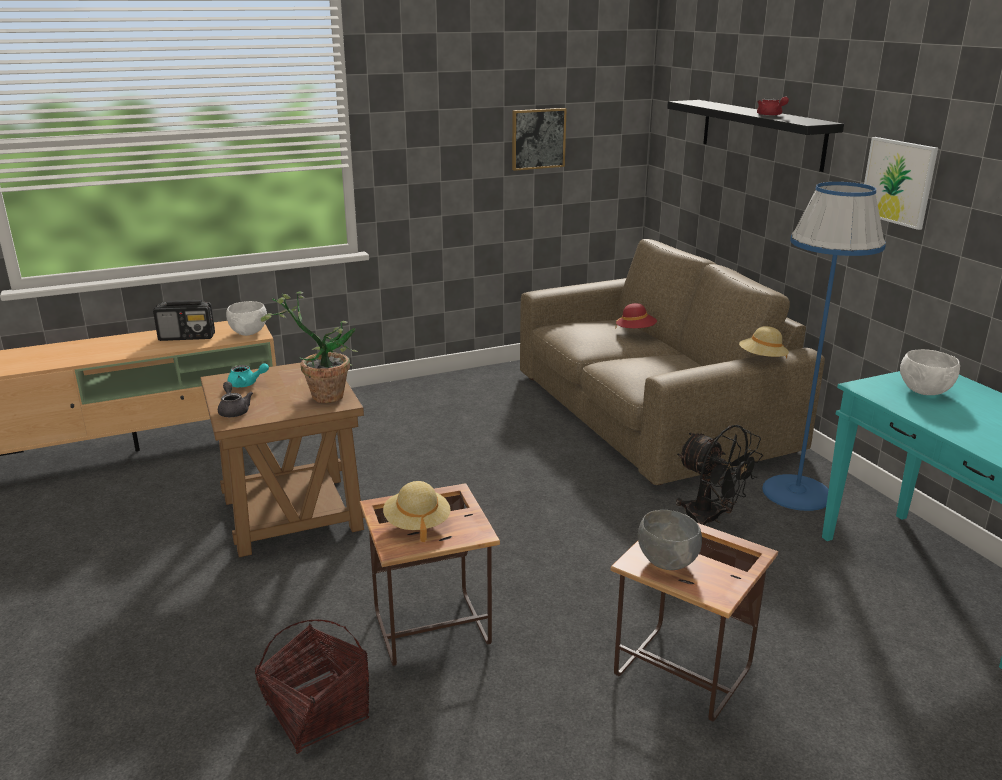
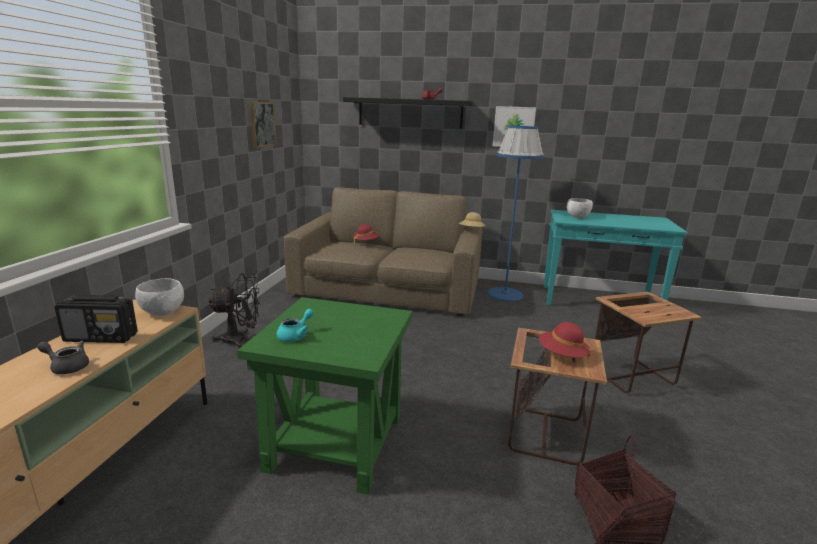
camera: 55 degrees left, 5 degrees down
radio [153,300,215,341] -> radio turned 60 degrees clockwise [55,295,138,343]
brown side table [201,362,365,557] -> green side table [237,297,413,495]
grey teapot [218,382,253,417] -> grey teapot moved to [37,341,89,374]
potted plant [261,292,358,403] -> none
beige hat [383,481,451,542] -> red hat [539,322,590,357]
grey bowl [638,510,702,570] -> none
black fan [676,425,763,525] -> black fan moved to [208,273,260,348]

